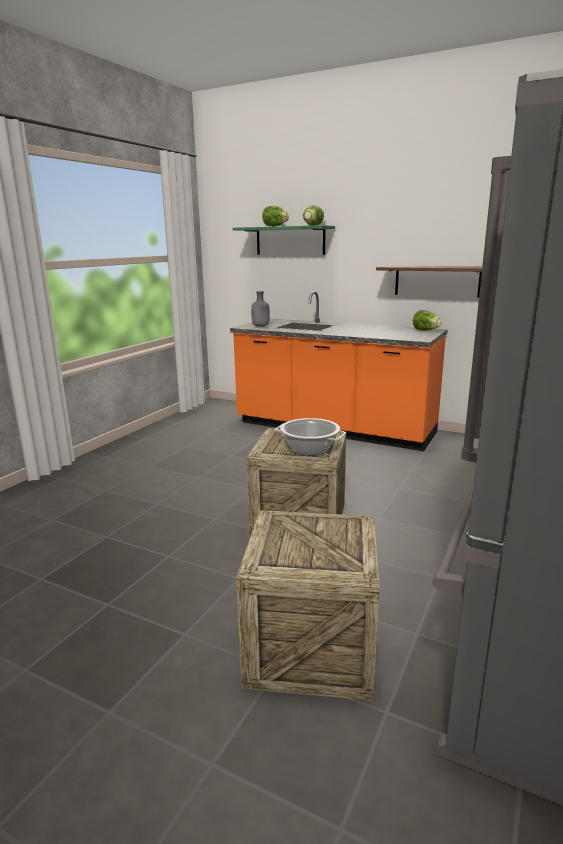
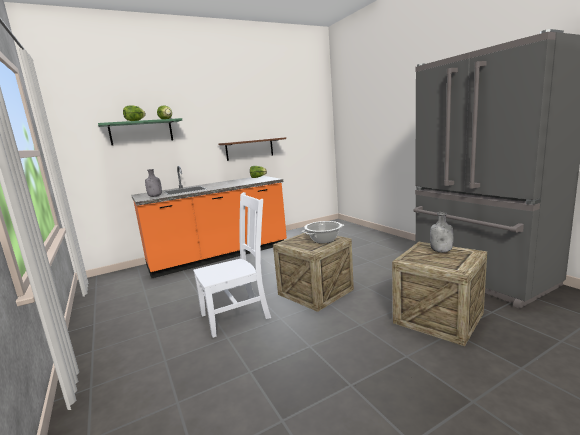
camera: 55 degrees left, 5 degrees down
none -> white chair [193,192,271,338]
none -> grey bottle [430,212,454,253]

